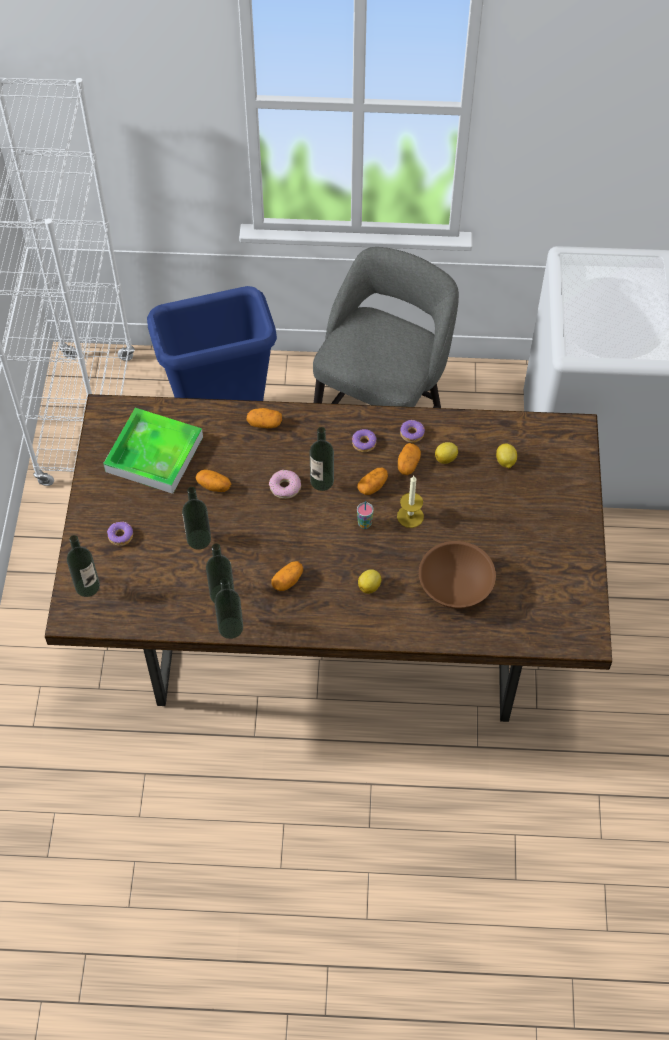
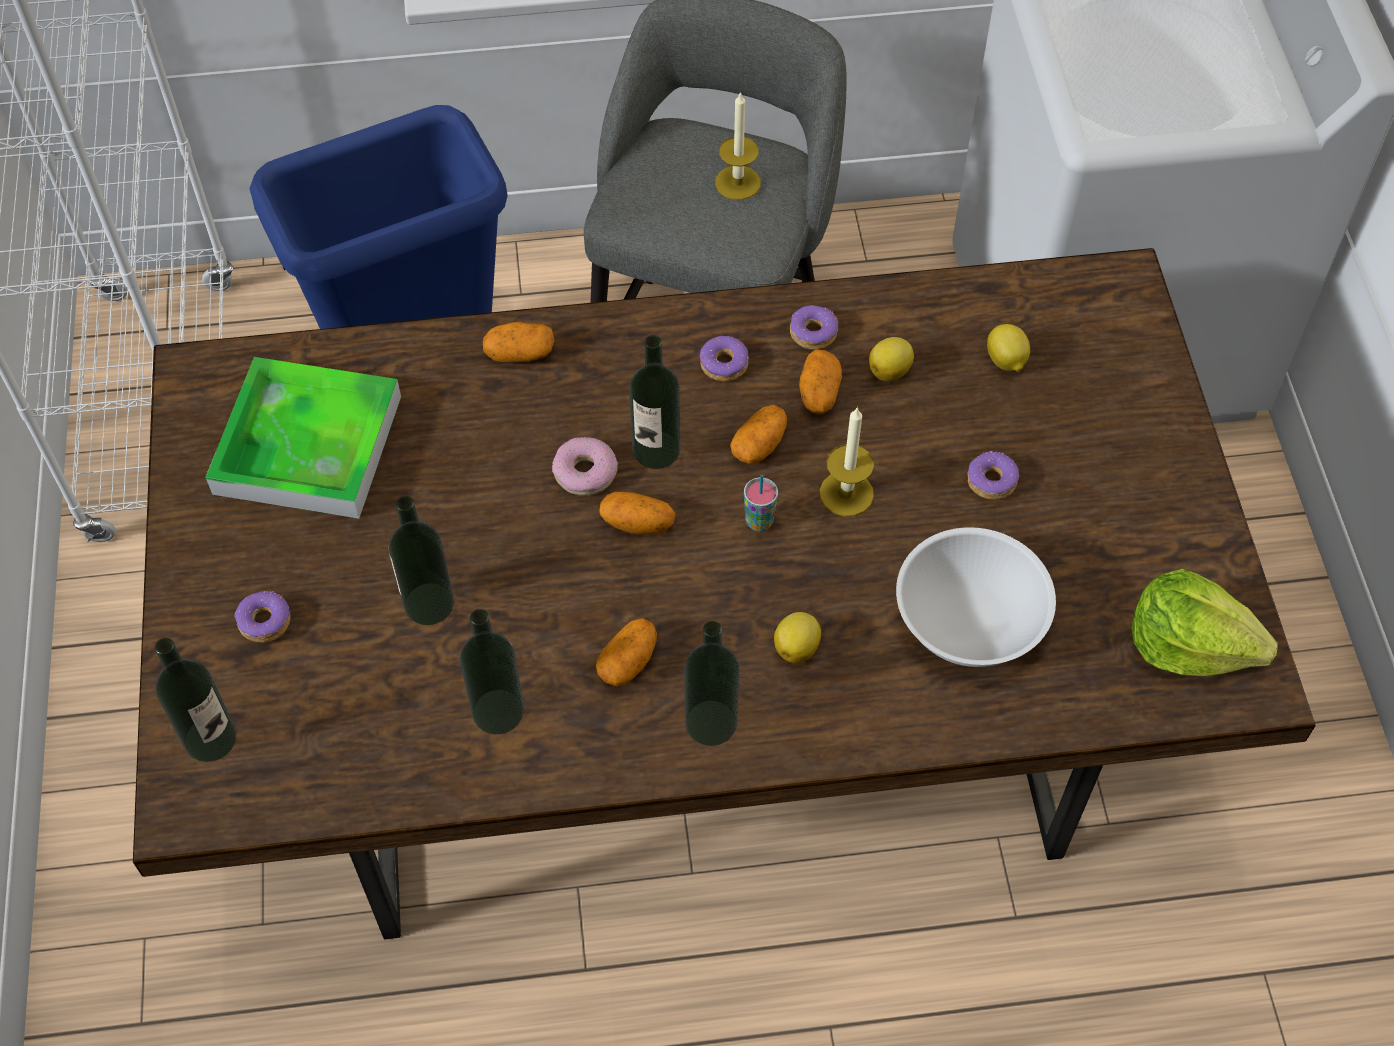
camera: 10 degrees left, 0 degrees up
potato [195,469,231,492] -> potato moved to [599,492,676,535]
bottle [214,578,243,639] -> bottle moved to [684,621,739,746]
brown bowl [419,541,496,609] -> white bowl [896,527,1056,667]
none -> candle [715,91,761,200]
none -> donut [968,451,1019,500]
none -> lettuce [1132,569,1278,676]

